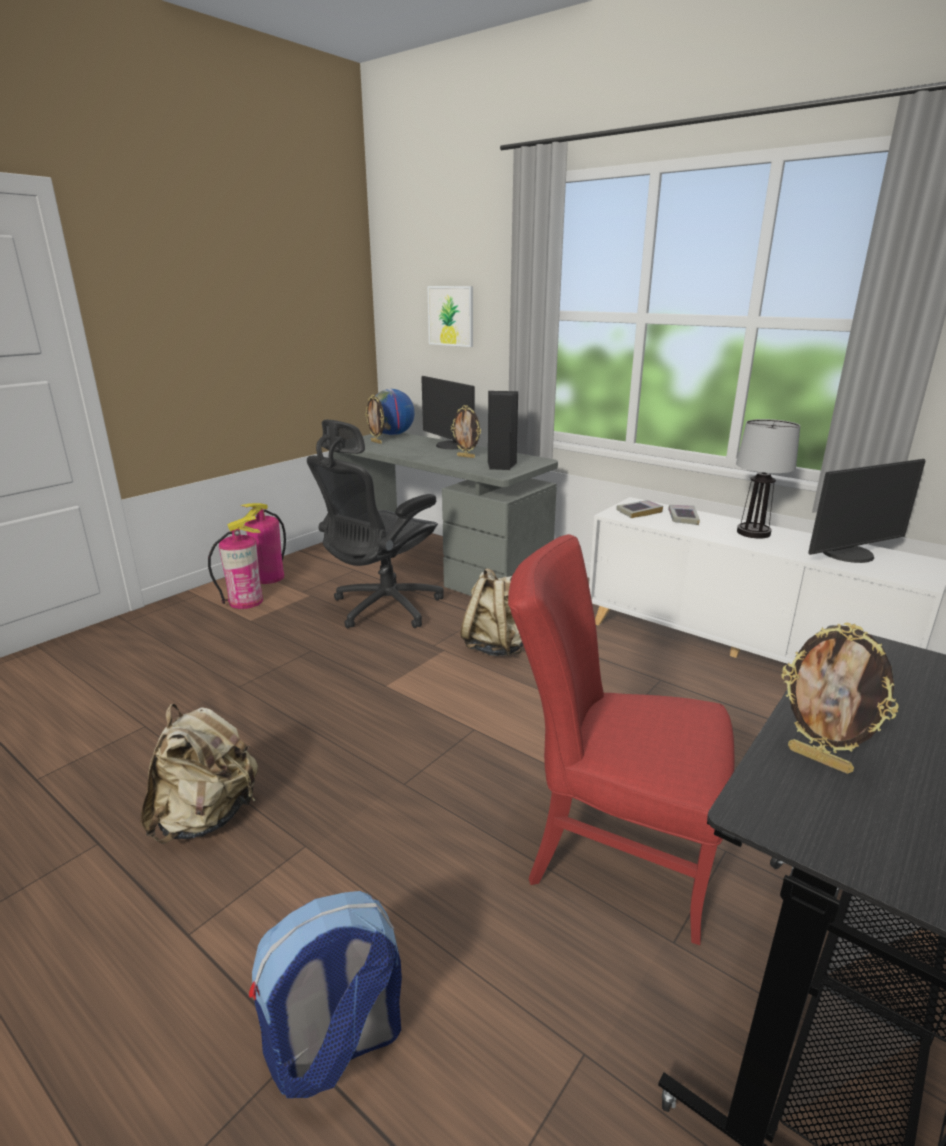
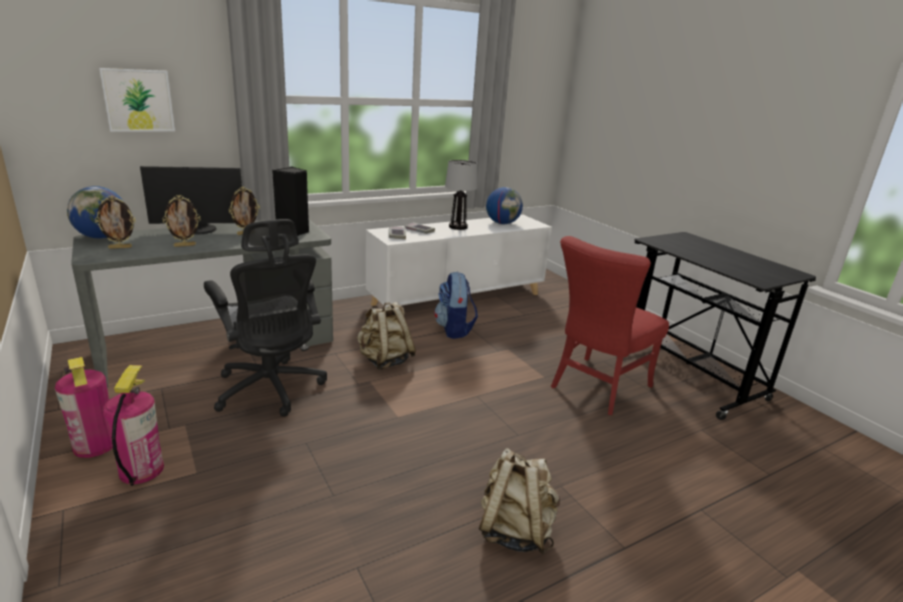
camera: 70 degrees left, 0 degrees up
backpack [249,891,402,1098] -> backpack moved to [434,272,478,339]
picture frame [781,623,899,774] -> picture frame moved to [162,195,201,247]
monitor [808,459,925,563] -> globe [486,187,523,224]

